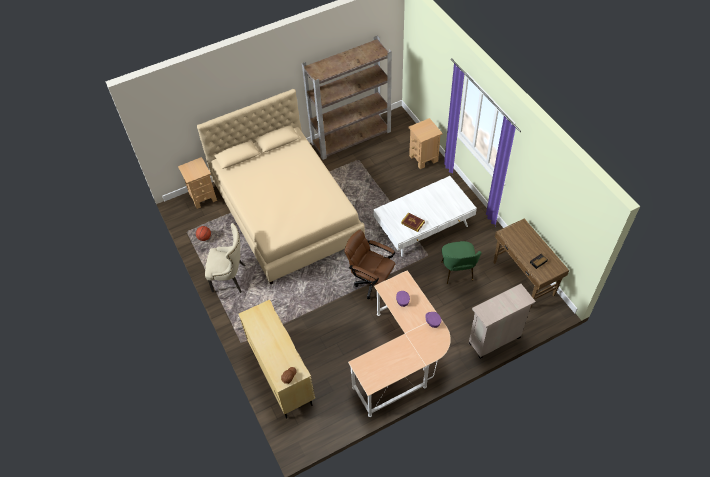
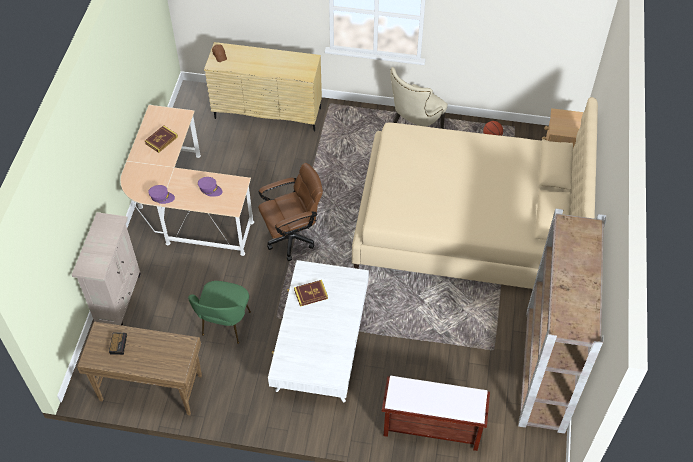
camera: 125 degrees right, 0 degrees up
beige nightstand [409,118,443,169] -> brown bench [381,375,490,451]
green chair [441,241,482,284] -> green chair turned 105 degrees counterclockwise [188,281,251,344]
none -> book [145,125,178,153]

